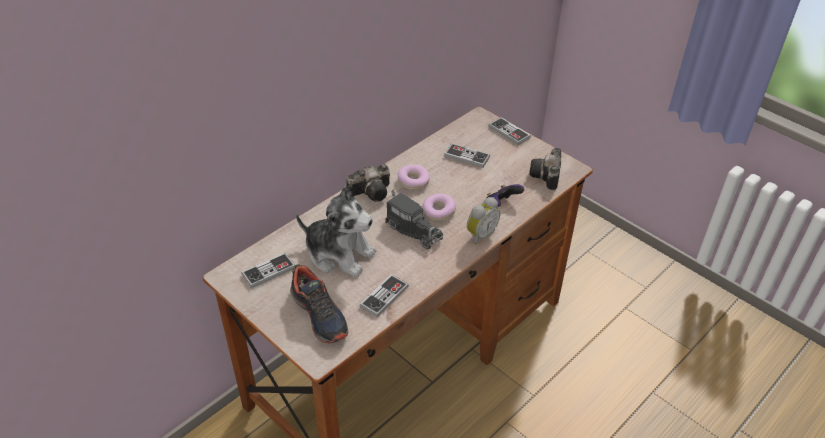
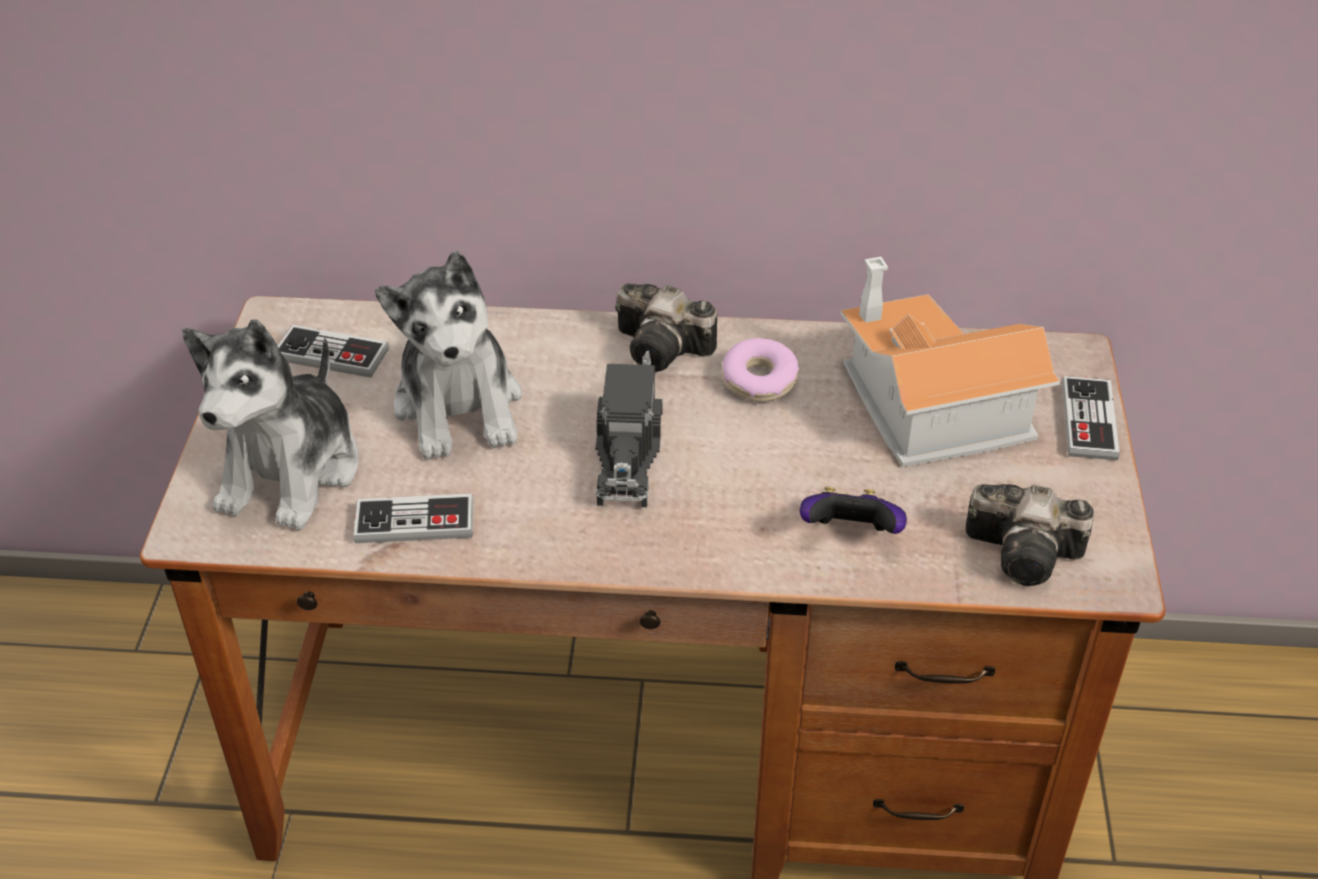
camera: 50 degrees right, 0 degrees up
shoe [290,264,348,344] -> plush toy [182,320,359,530]
donut [422,194,456,221] -> none
game controller [444,143,490,168] -> toy house [840,257,1060,467]
alarm clock [467,197,500,245] -> none
camera [529,148,561,190] -> camera turned 135 degrees counterclockwise [966,484,1094,586]

